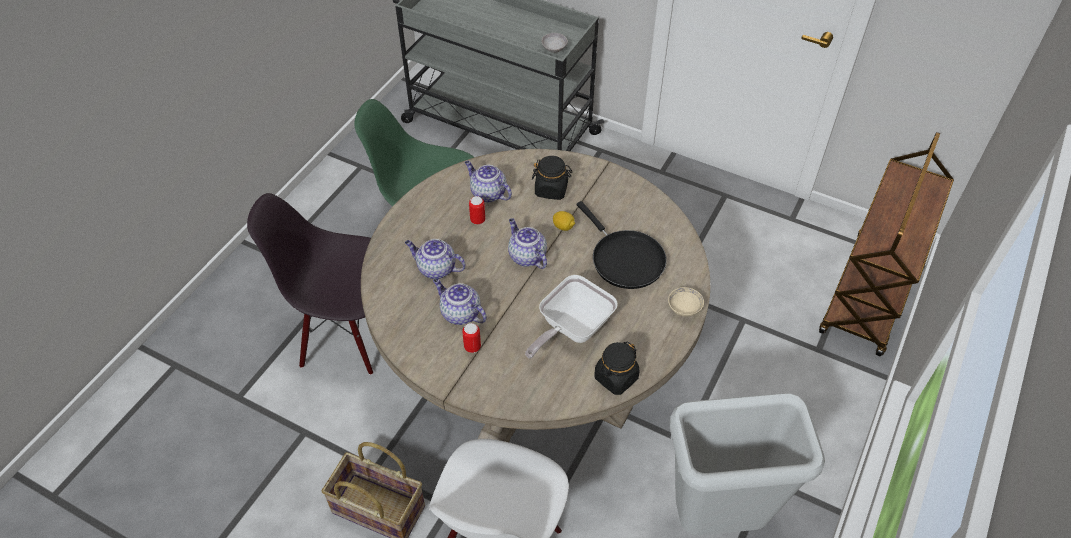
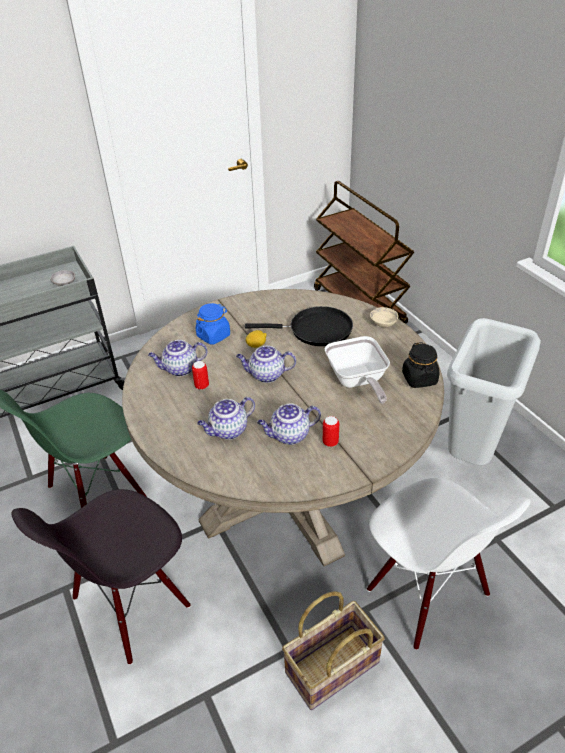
camera: 55 degrees left, 10 degrees down
black jar [532,156,572,200] -> blue jar [196,303,230,344]

